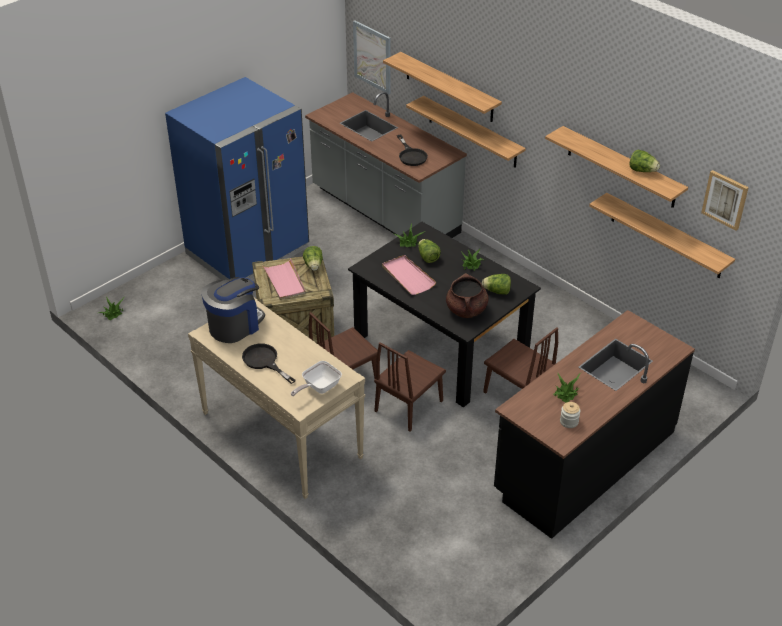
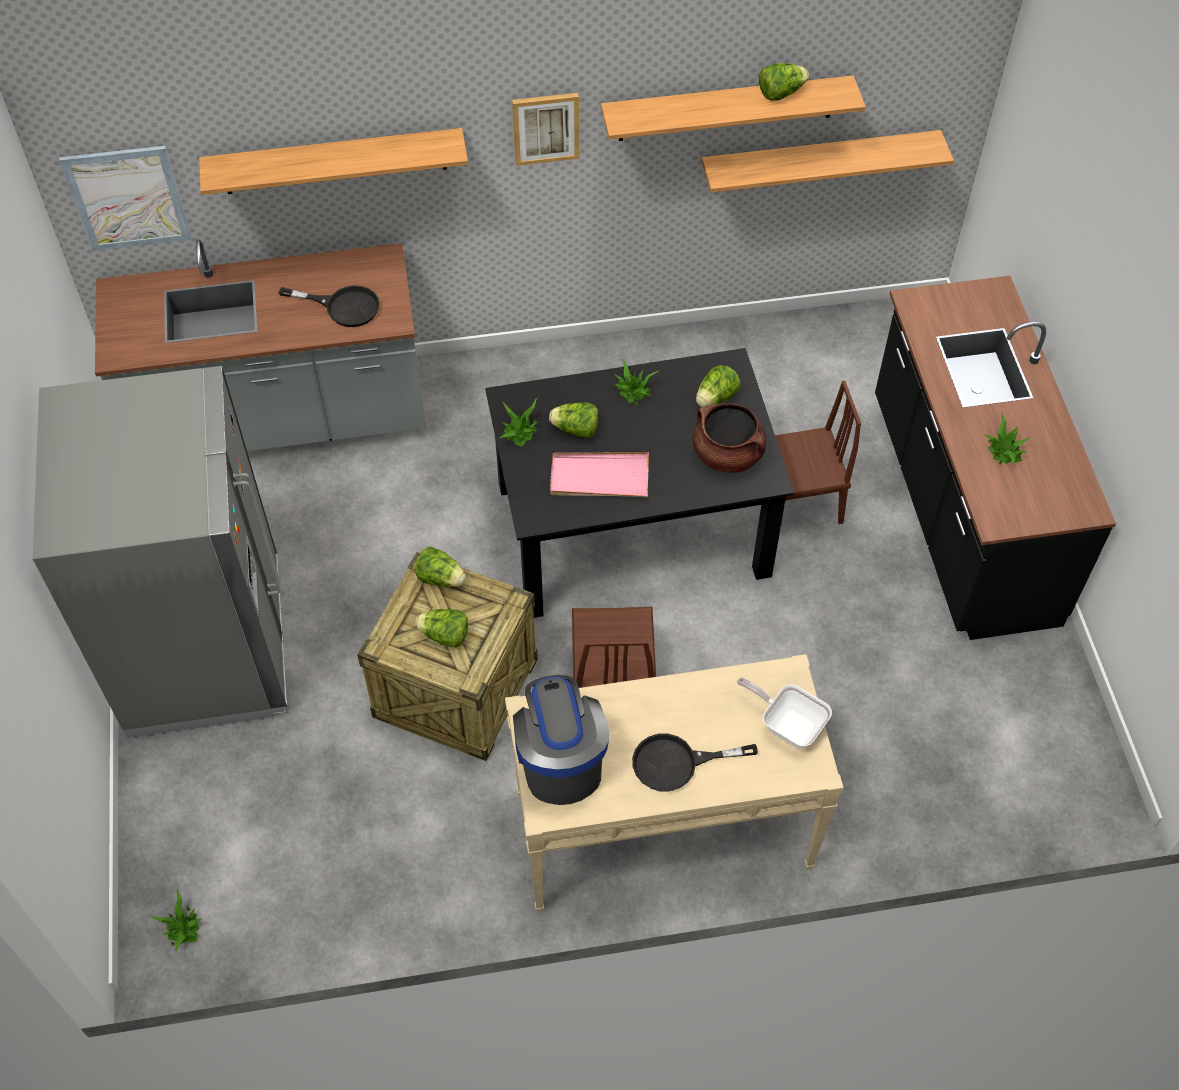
camera: 55 degrees left, 15 degrees up
blue fridge [165,77,309,280] -> grey fridge [33,366,287,738]
pink tray [262,259,306,300] -> lettuce [415,609,468,648]
frying pan [291,361,342,396] -> frying pan turned 135 degrees clockwise [737,677,832,748]
brown chair [374,342,446,432] -> none
shelf [406,96,526,168] -> none
jar [560,402,580,428] -> none
picture [701,170,749,231] -> picture moved to [512,93,579,166]

